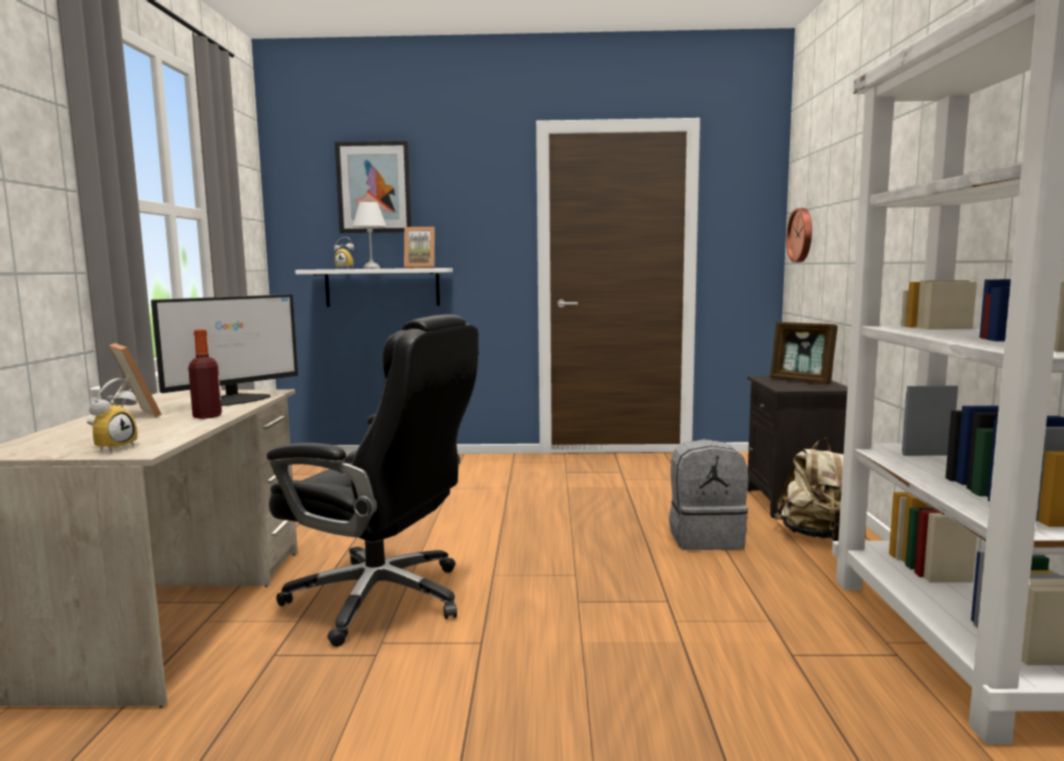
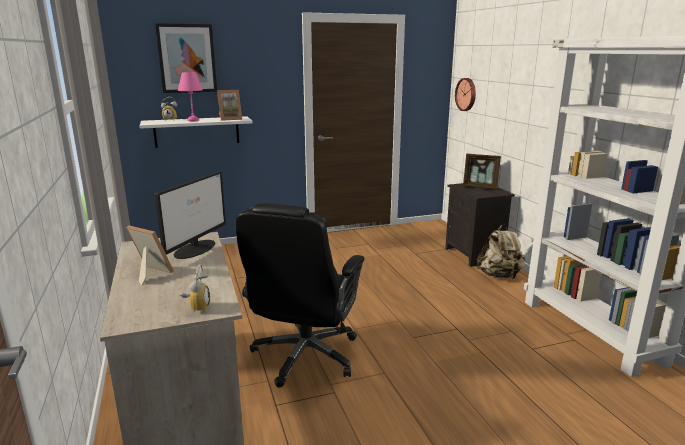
camera: 20 degrees left, 10 degrees up
bottle [188,329,222,419] -> none
black office chair [267,314,479,647] -> black office chair turned 105 degrees clockwise [236,203,364,387]
white table lamp [353,202,387,269] -> pink table lamp [178,72,203,121]
grey backpack [669,439,748,550] -> none

